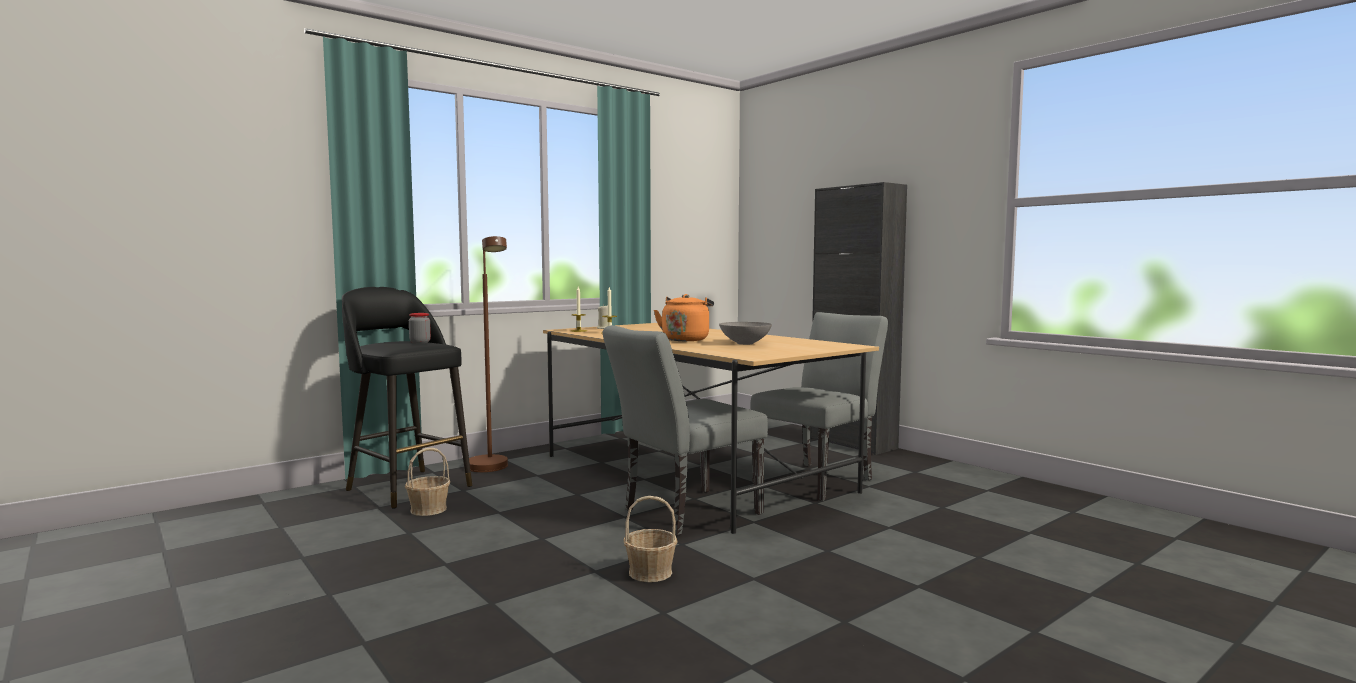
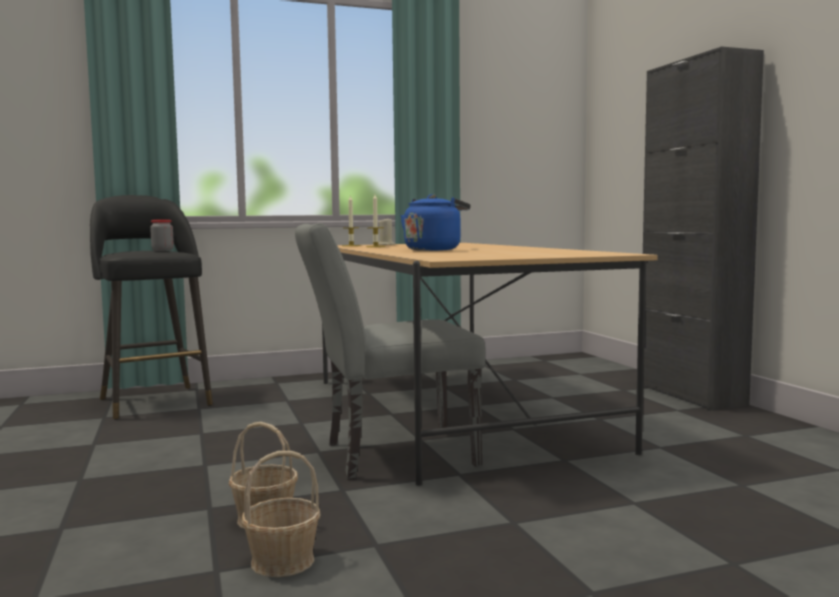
camera: 20 degrees right, 0 degrees up
basket [405,448,450,516] -> basket moved to [242,451,321,577]
brown floor lamp [469,236,508,472] -> none
orange kettle [654,294,714,341] -> blue kettle [400,194,471,251]
grey bowl [719,322,772,345] -> none
grey chair [750,312,888,501] -> none

